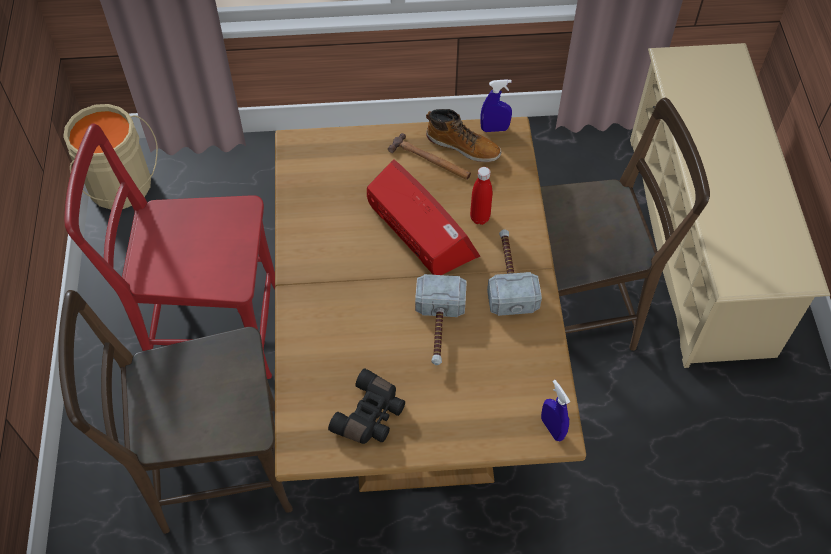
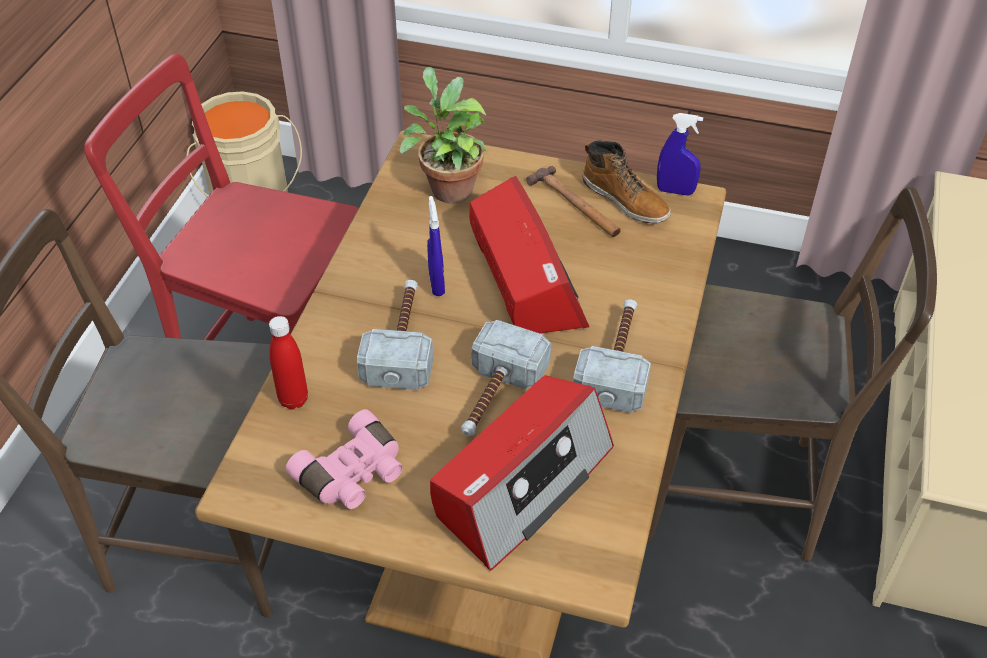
camera: 20 degrees right, 10 degrees down
black binoculars [328,368,405,444] -> pink binoculars [286,409,403,509]
red bottle [470,167,493,225] -> red bottle moved to [269,316,308,409]
blue spray bottle [541,380,570,441] -> blue spray bottle moved to [427,196,445,296]
none -> hammer [357,280,433,390]
none -> potted plant [400,67,488,204]
none -> radio [430,375,614,571]

